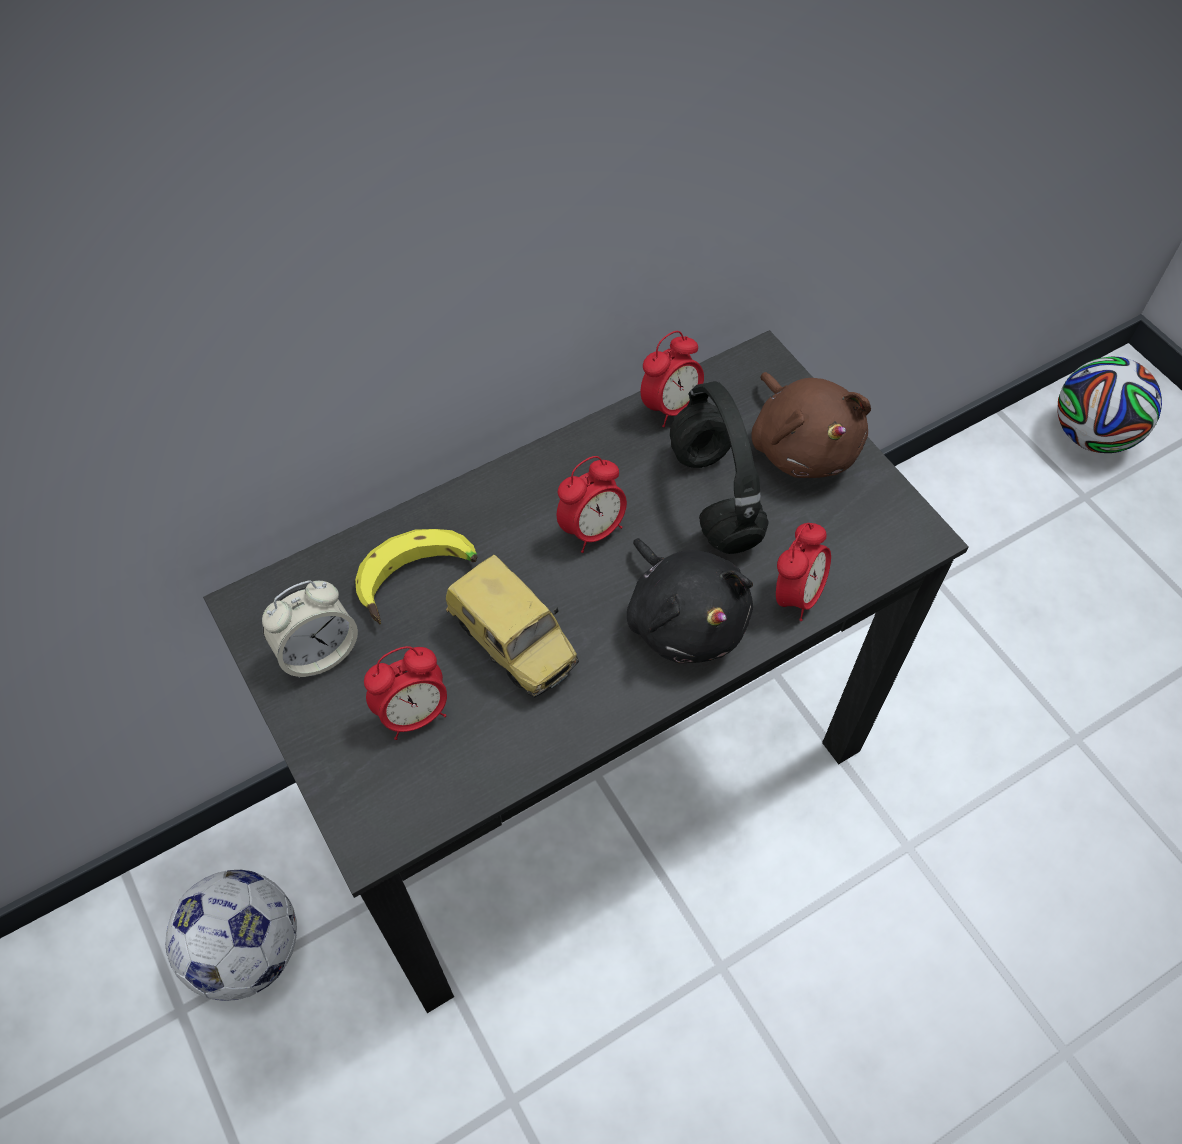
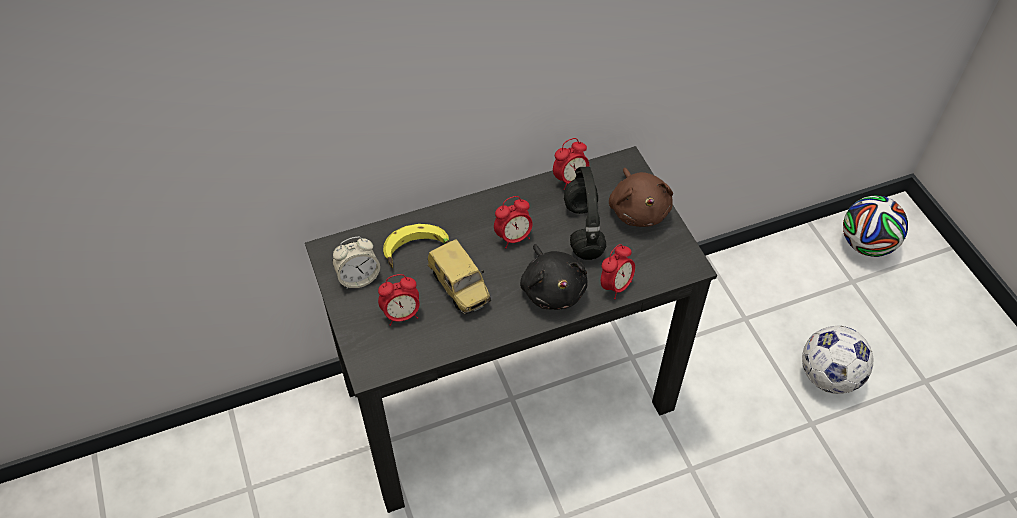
camera: 10 degrees right, 5 degrees down
football [165,870,297,1001] -> football moved to [802,326,874,394]

